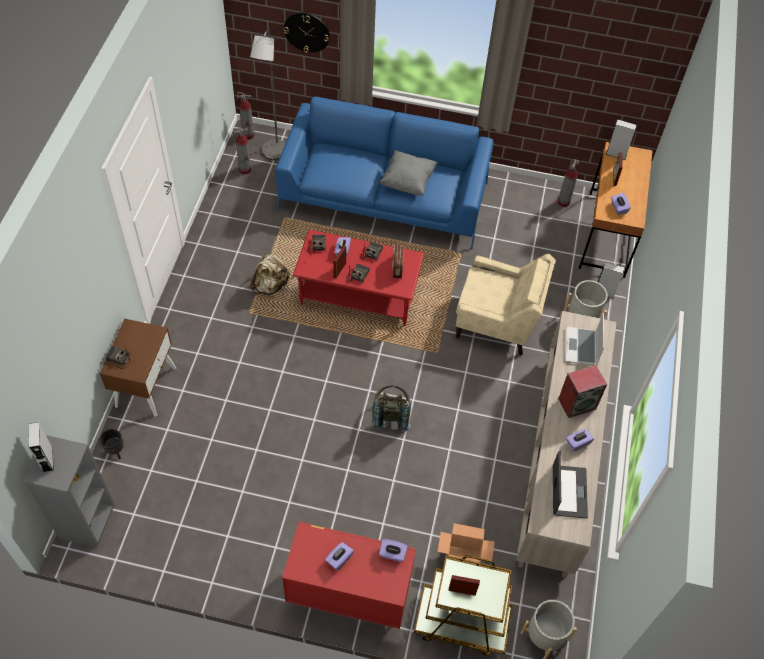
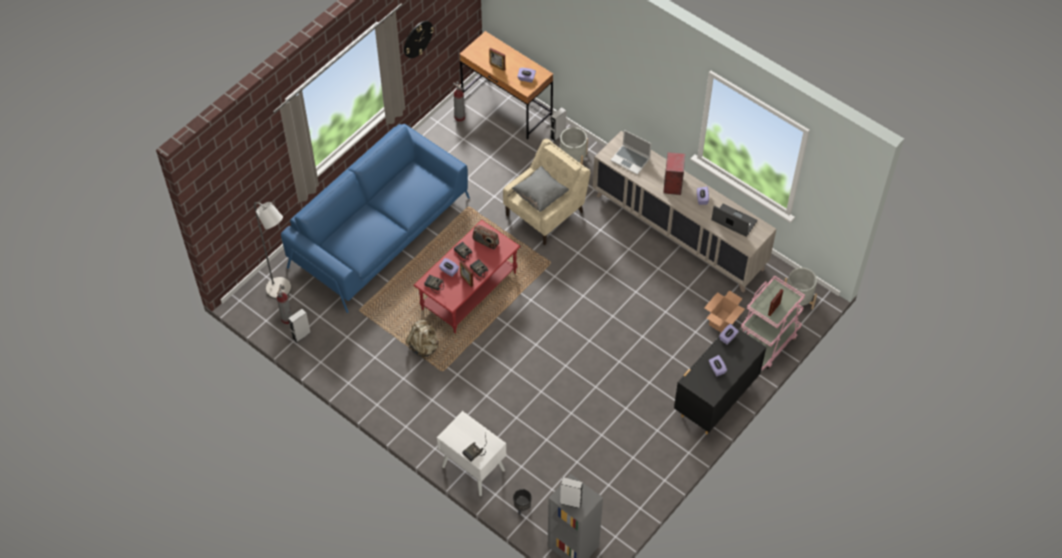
camera: 60 degrees left, 0 degrees up
brown nightstand [100,319,176,417] -> white nightstand [437,411,507,496]
fire extinguisher [237,92,254,140] -> none
red dresser [282,522,416,629] -> black dresser [674,323,766,434]
wall clock [284,12,330,53] -> wall clock moved to [404,21,434,58]
grey backpack [372,385,411,432] -> none
grey pillow [379,150,437,196] -> grey pillow moved to [512,166,569,212]
brown cart [414,555,513,655] -> pink cart [741,276,805,370]
grey speaker [606,120,637,160] -> grey speaker moved to [288,309,311,343]

